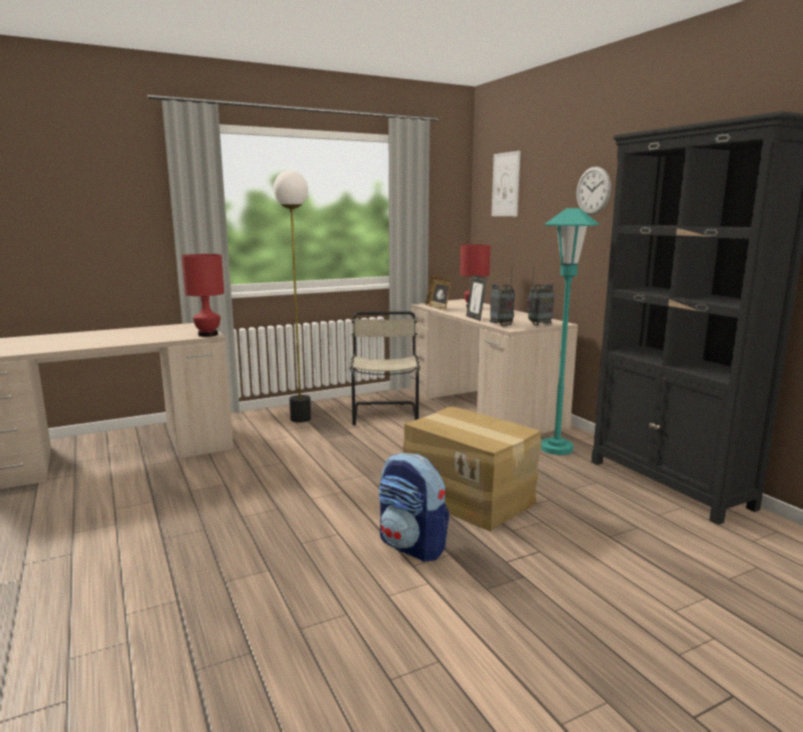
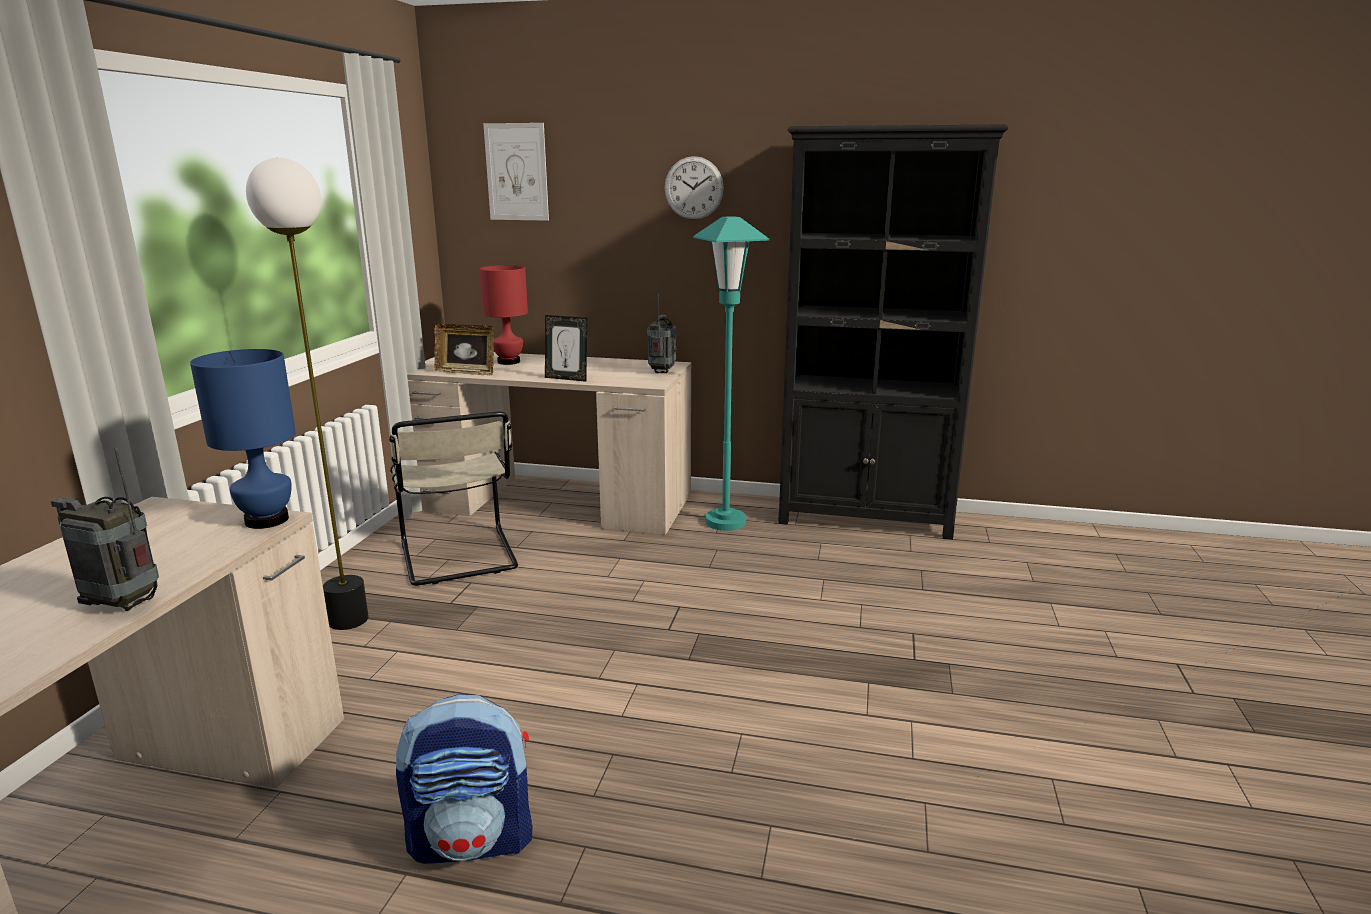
camera: 50 degrees left, 5 degrees up
red table lamp [182,254,224,337] -> blue table lamp [190,349,296,529]
beige chair [350,311,420,425] -> beige chair turned 150 degrees counterclockwise [389,411,518,586]
backpack [379,453,449,562] -> backpack moved to [396,694,533,864]
cardboard box [403,406,542,532] -> none
radio [490,268,515,326] -> radio moved to [51,448,159,611]

